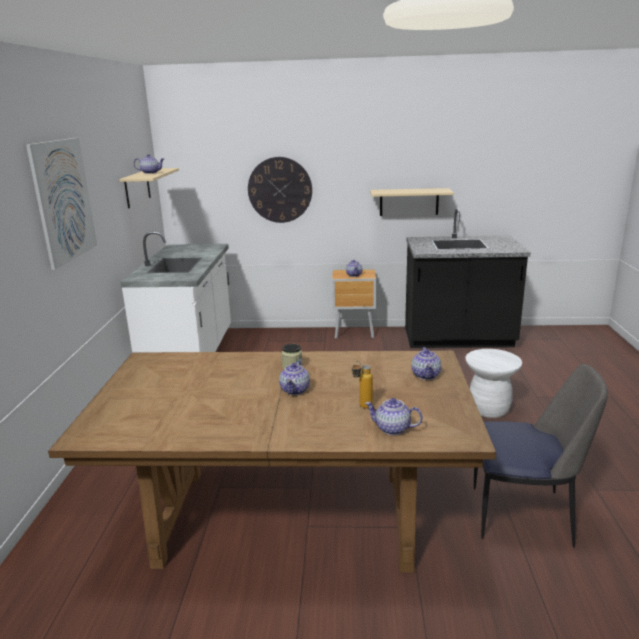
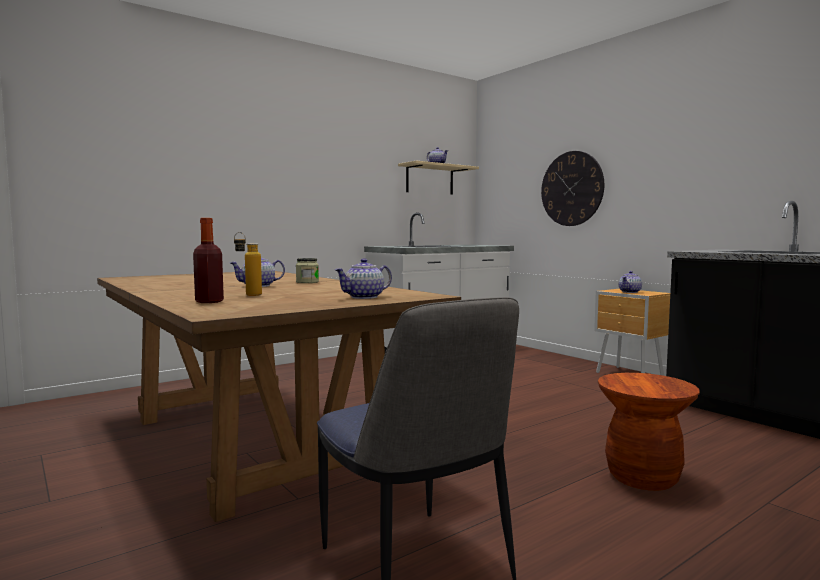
camera: 50 degrees right, 15 degrees down
picture [26,138,97,270] -> none
teapot [365,398,423,435] -> bottle [193,218,224,303]
beige shelf [370,188,454,216] -> none
white stool [465,349,522,418] -> brown stool [598,373,700,491]

